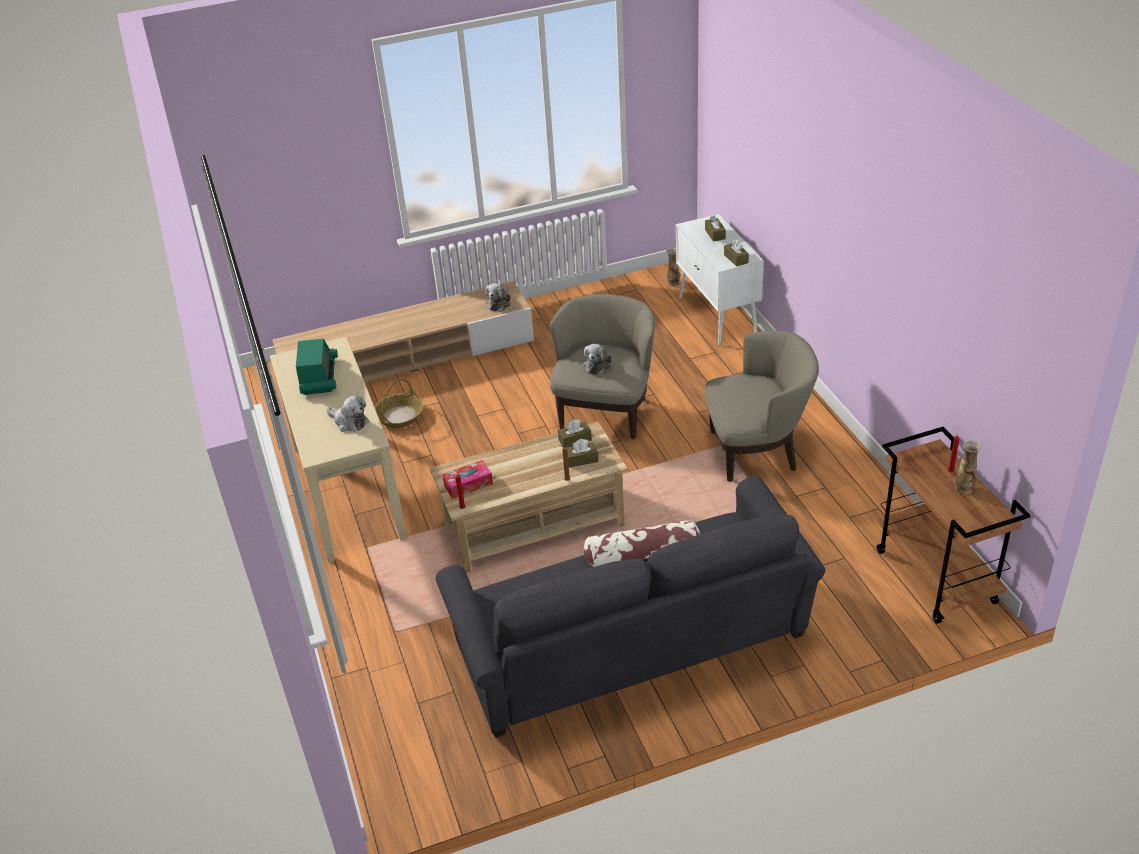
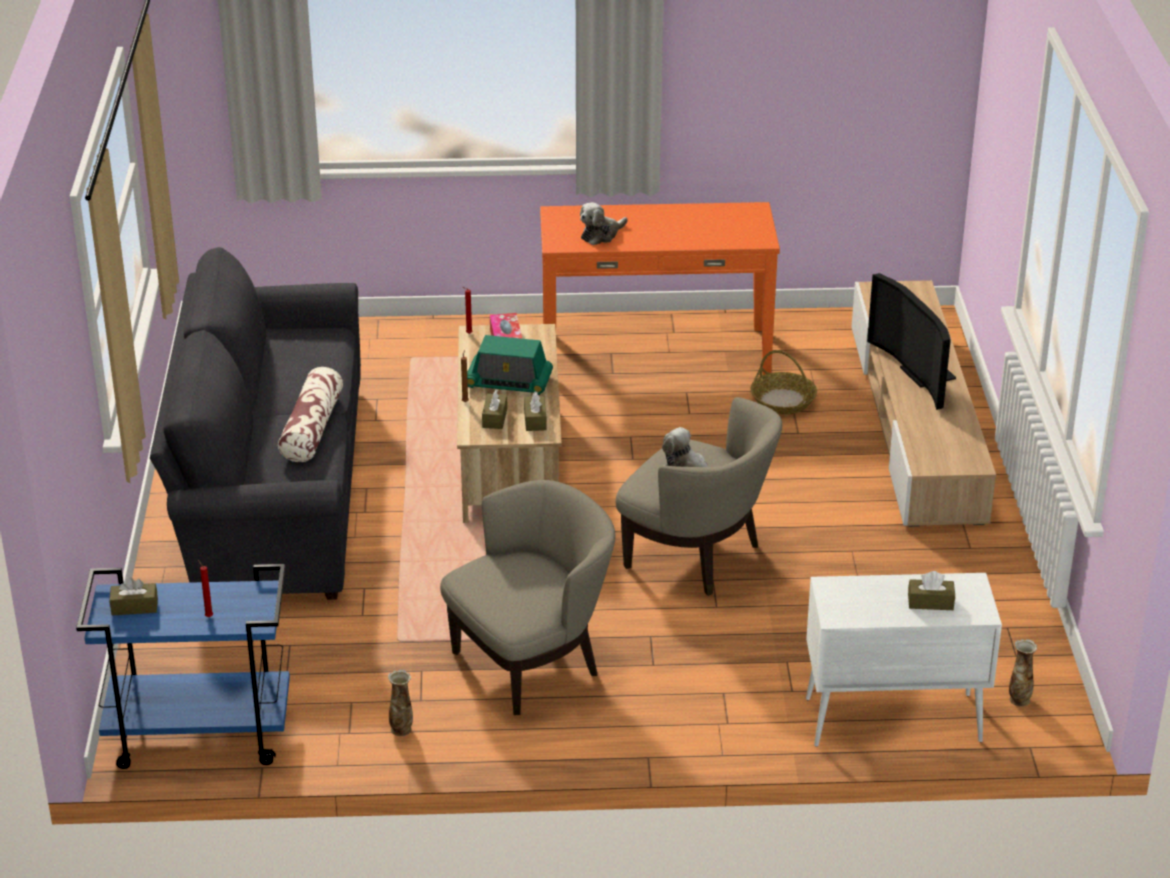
camera: 105 degrees right, 5 degrees down
beige console table [270,337,407,562] -> orange console table [540,202,780,375]
radio [296,339,338,395] -> radio moved to [467,335,553,395]
plush toy [485,283,510,312] -> none
beige armchair [704,330,819,482] -> beige armchair turned 135 degrees counterclockwise [440,480,615,715]
brown tissue box [724,239,749,266] -> brown tissue box moved to [109,577,158,616]
brown cart [877,427,1031,624] -> blue cart [76,564,290,769]
vase [955,440,982,494] -> vase moved to [388,670,413,736]
none -> television [867,273,956,410]

